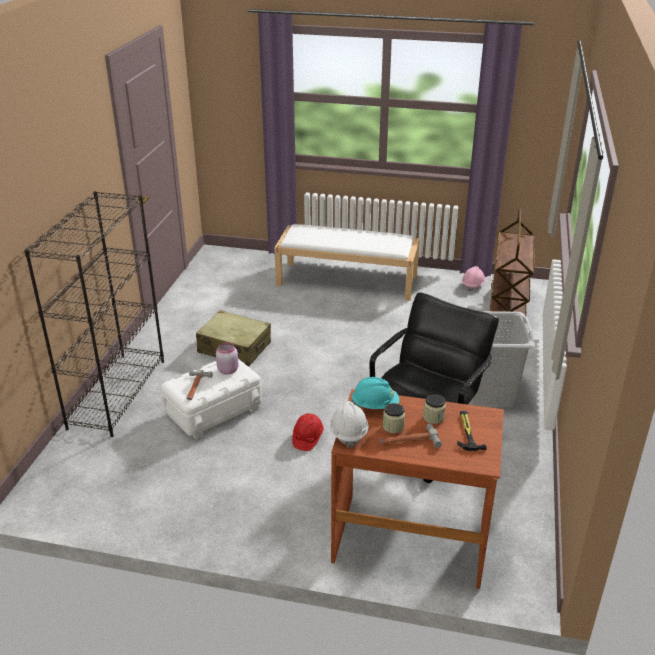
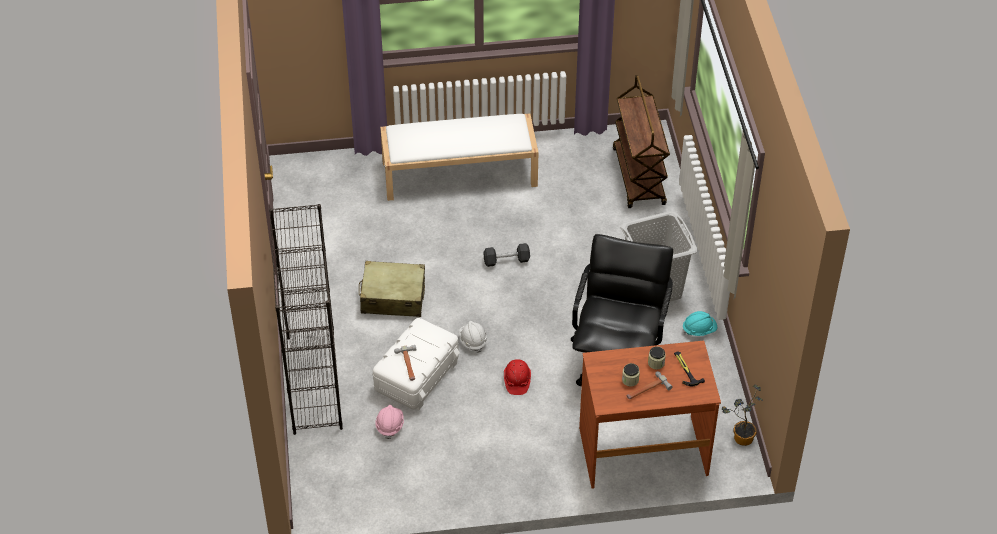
camera: 20 degrees left, 15 degrees up
pink jar [216,342,239,374] -> none
white hard hat [330,401,369,448] -> white hard hat moved to [459,321,487,353]
turquoise hard hat [351,377,399,409] -> turquoise hard hat moved to [682,311,717,336]
pink hard hat [462,266,486,291] -> pink hard hat moved to [375,405,404,439]
none -> black dumbbell [483,243,530,267]
none -> potted plant [722,384,763,446]

